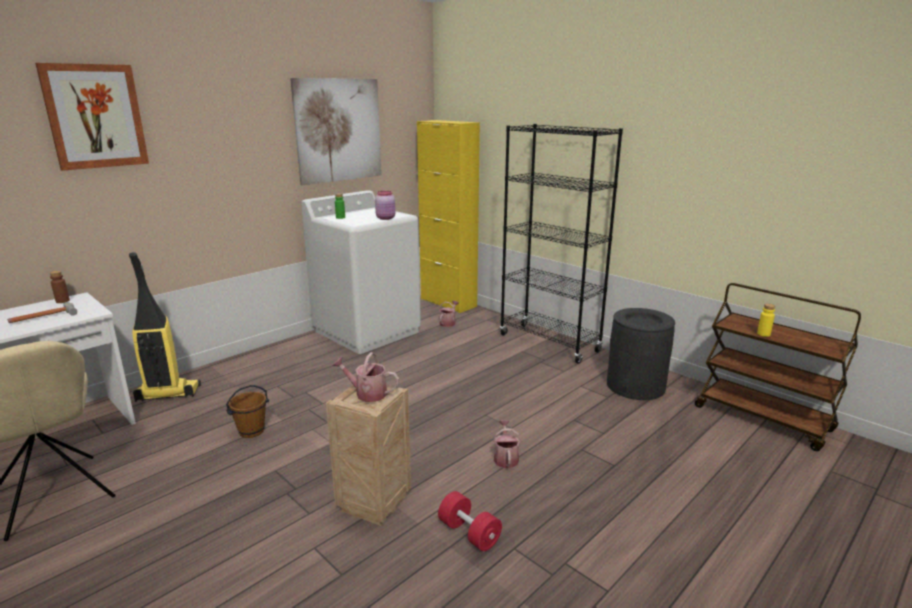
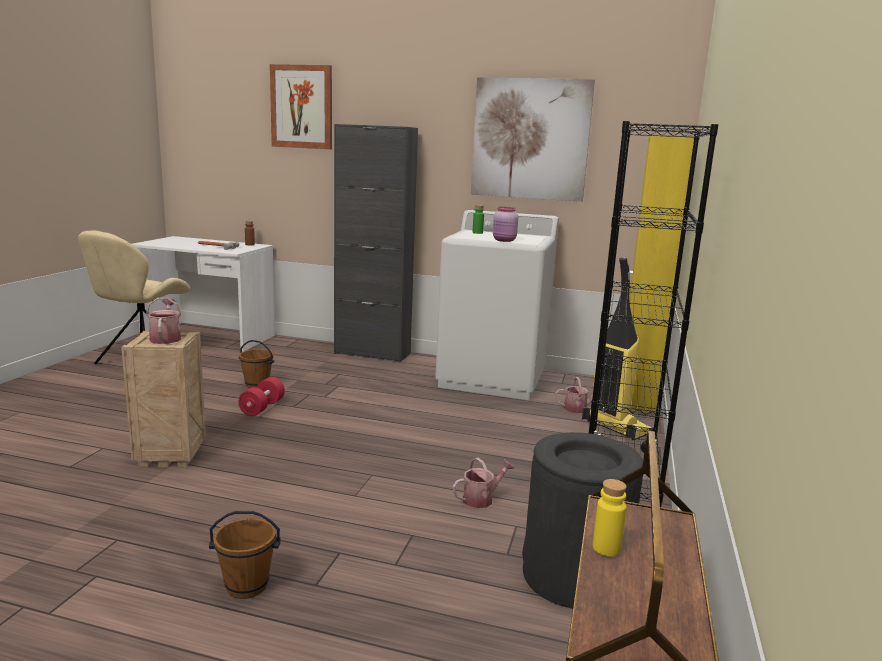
camera: 60 degrees right, 5 degrees down
vacuum cleaner [129,252,201,402] -> vacuum cleaner moved to [582,257,653,440]
red dumbbell [438,491,502,551] -> red dumbbell moved to [238,377,285,416]
watering can [493,420,521,468] -> watering can moved to [453,458,515,508]
none -> brown bucket [209,511,281,599]
none -> black cabinet [334,124,418,362]

